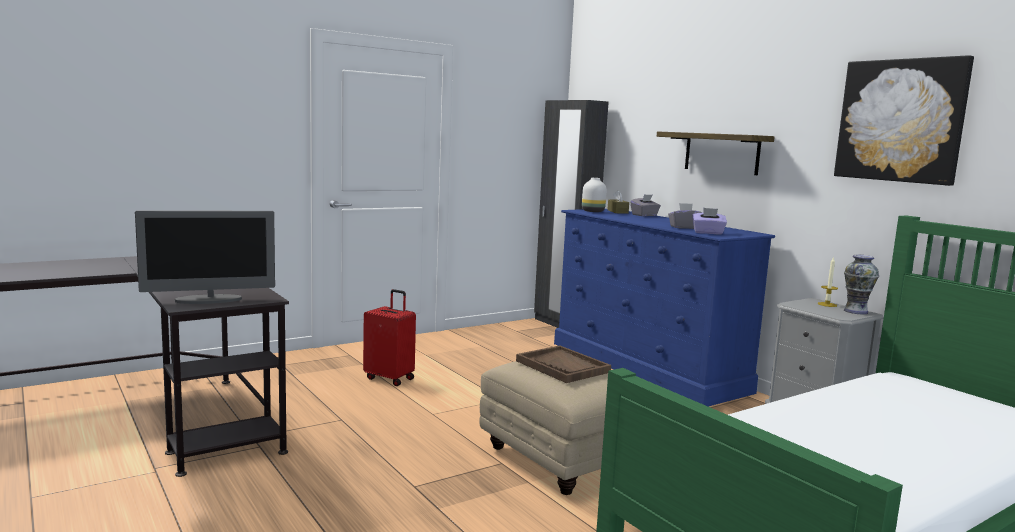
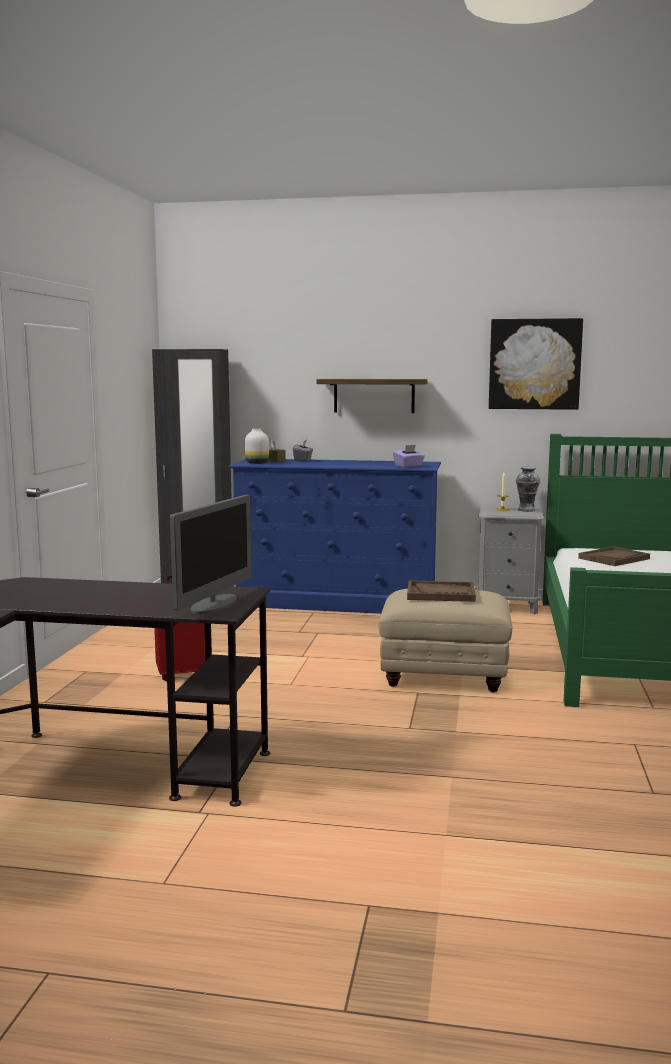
camera: 45 degrees left, 0 degrees up
grey tissue box [668,203,703,229] -> none
none -> brown tray [578,546,650,566]

